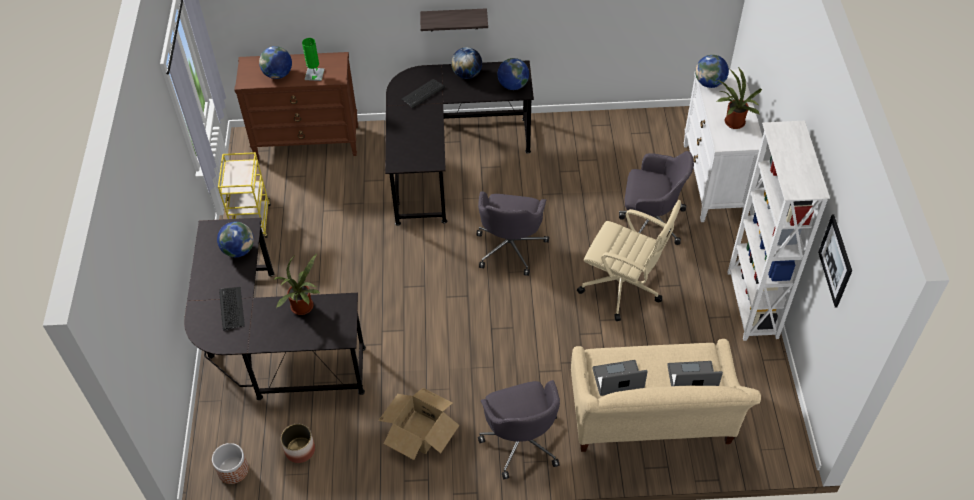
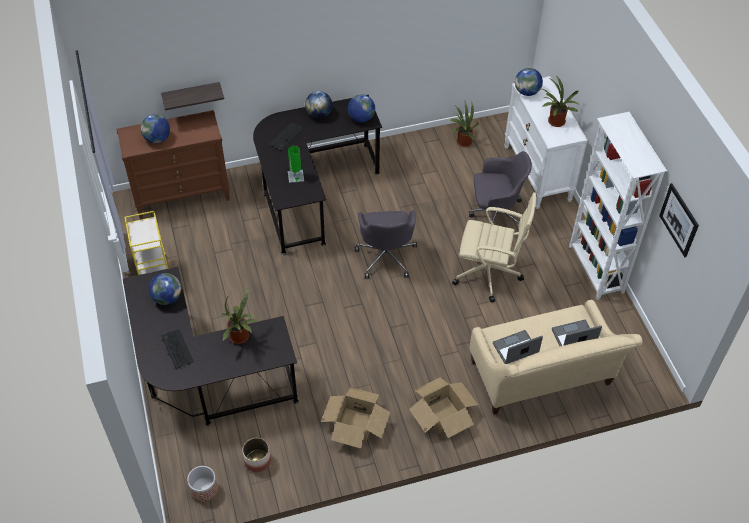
camera: 15 degrees left, 0 degrees up
green table lamp [302,38,325,81] -> green table lamp moved to [288,146,304,183]
shelf [420,8,488,31] -> shelf moved to [161,82,224,110]
grey office chair [478,380,560,479] -> cardboard box [409,377,478,438]
none -> potted plant [450,101,479,147]

